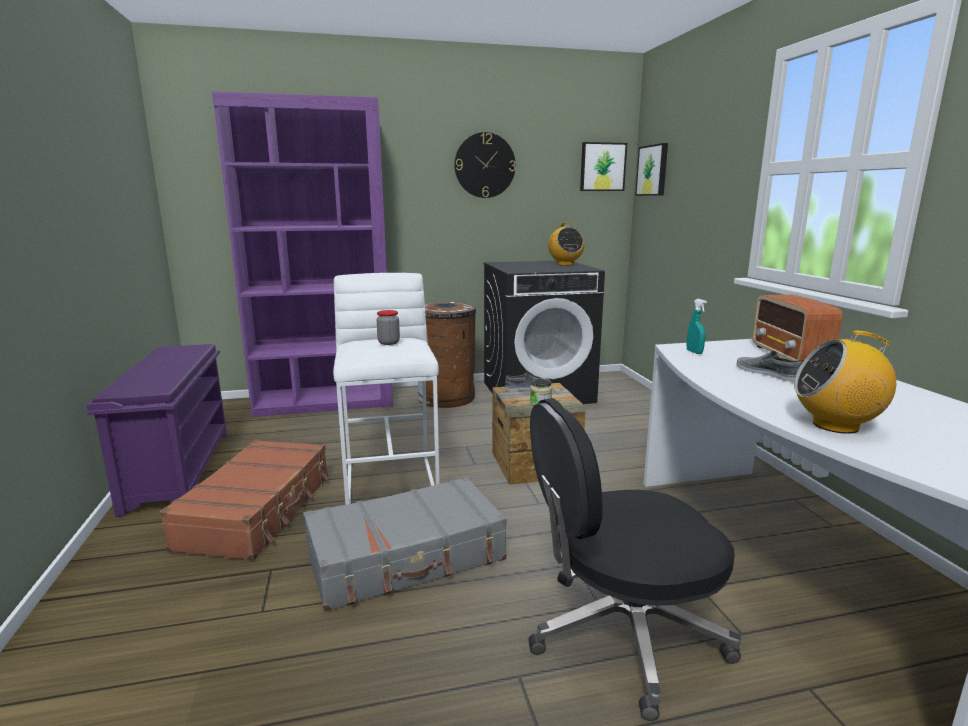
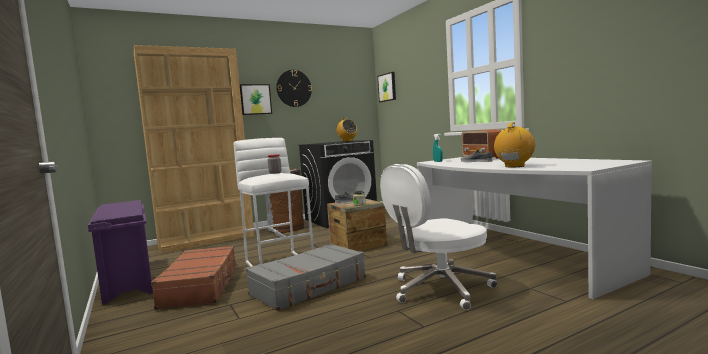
camera: 15 degrees left, 10 degrees down
purple bookcase [212,91,393,417] -> brown bookcase [134,45,254,253]
black office chair [528,398,741,721] -> white office chair [380,164,497,310]
picture [580,142,627,191] -> picture moved to [240,84,272,115]
radio [794,331,896,434] -> radio turned 135 degrees clockwise [494,122,535,167]

